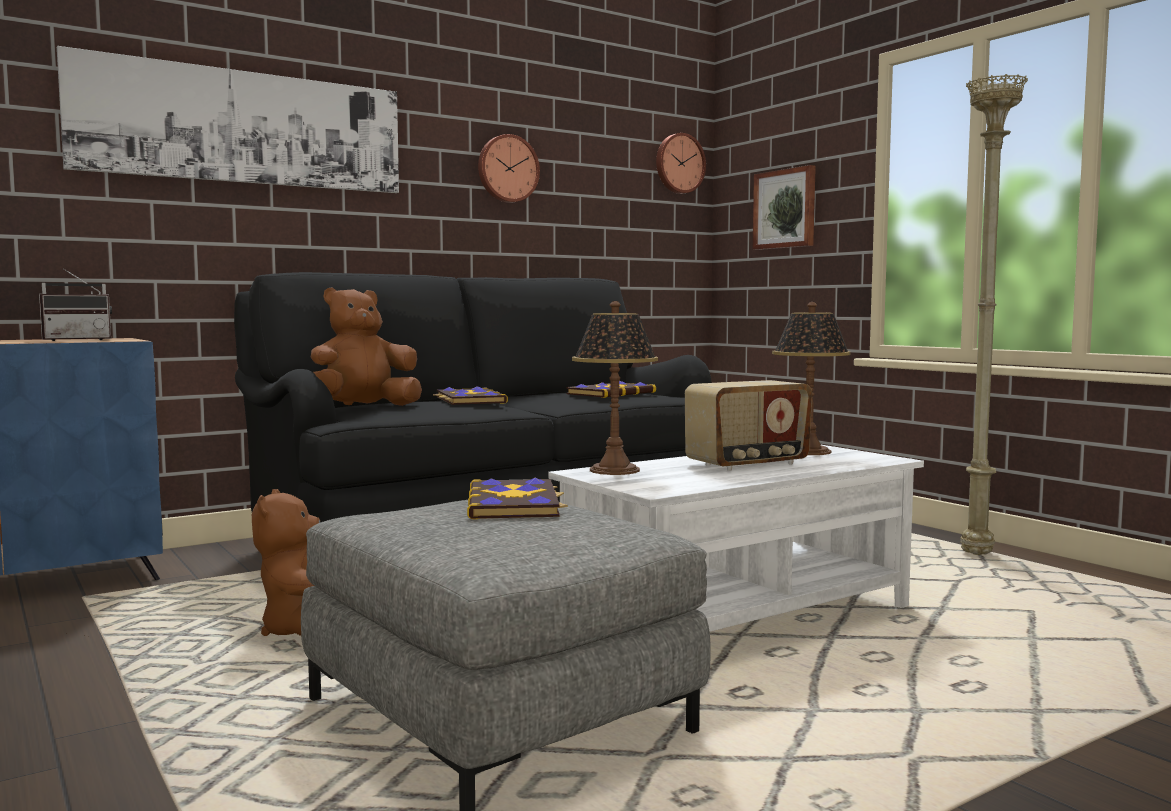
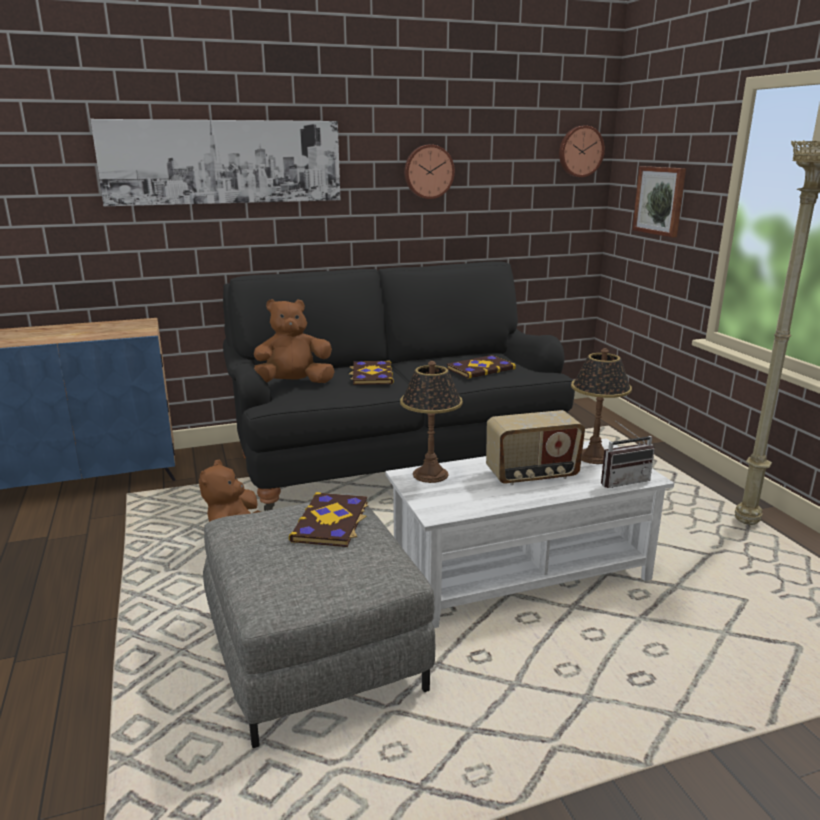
camera: 15 degrees right, 15 degrees up
radio [39,268,112,341] -> radio moved to [601,421,655,488]

